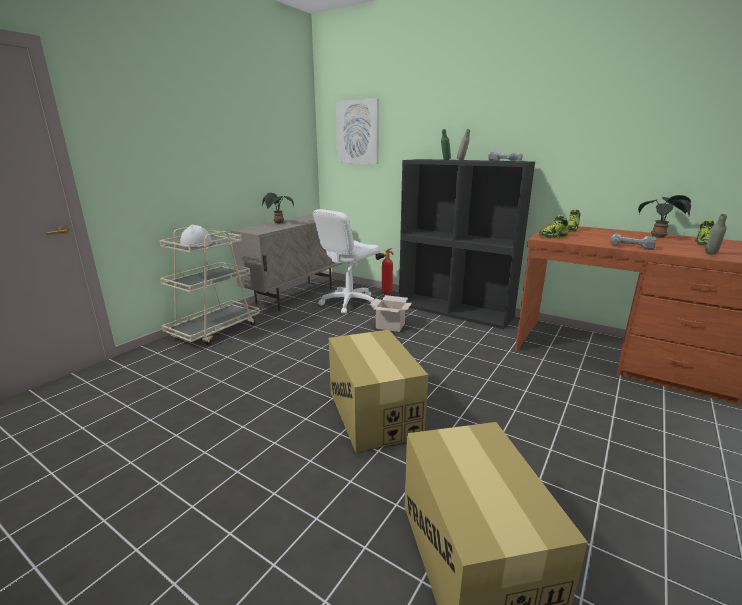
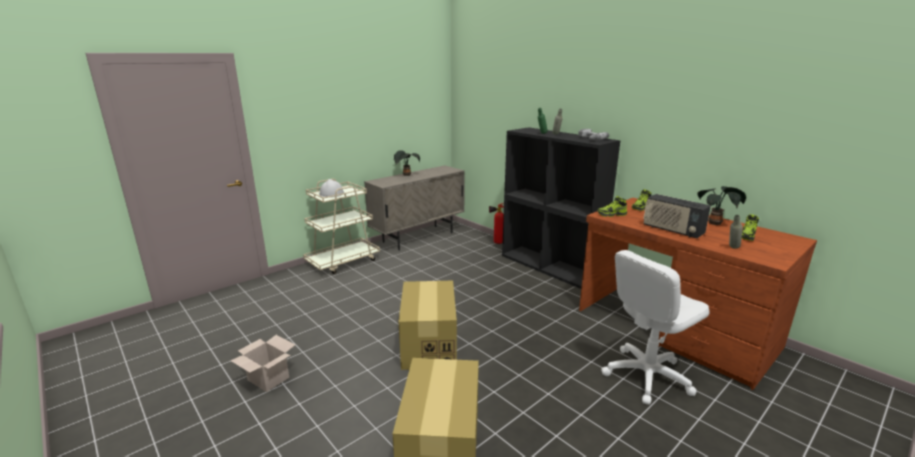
camera: 15 degrees right, 0 degrees up
white office chair [313,209,380,314] -> white office chair moved to [601,250,710,405]
picture [336,98,379,164] -> none
cardboard box [370,295,412,332] -> cardboard box moved to [230,335,295,392]
power drill [610,233,656,250] -> radio [644,194,711,238]

